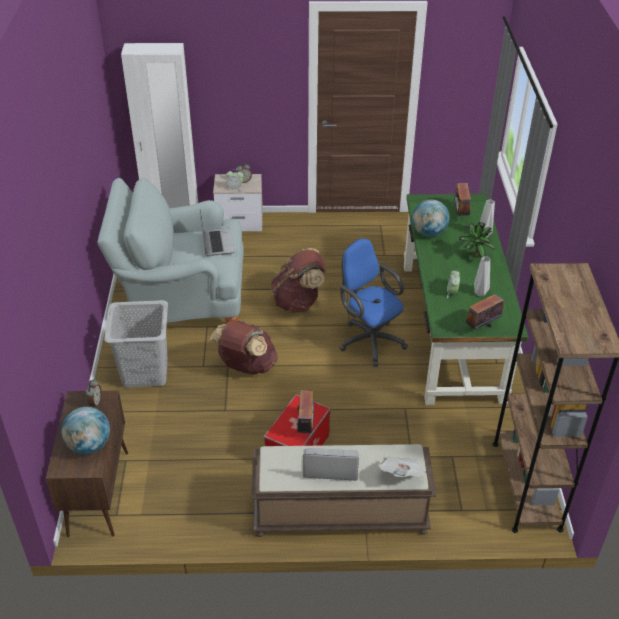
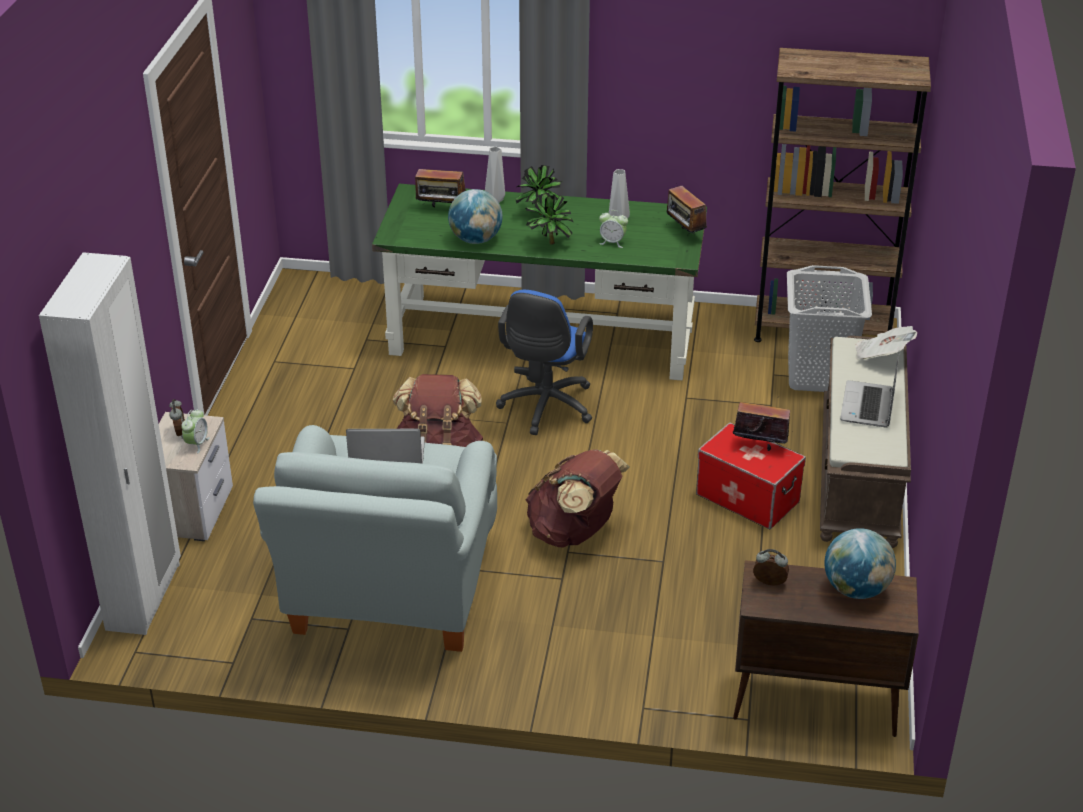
camera: 80 degrees left, 5 degrees down
grey laundry basket [104,300,168,388] -> grey laundry basket moved to [787,265,872,392]
blue office chair [339,238,408,367] -> blue office chair turned 45 degrees counterclockwise [496,290,593,435]
none -> potted plant [526,193,573,245]

